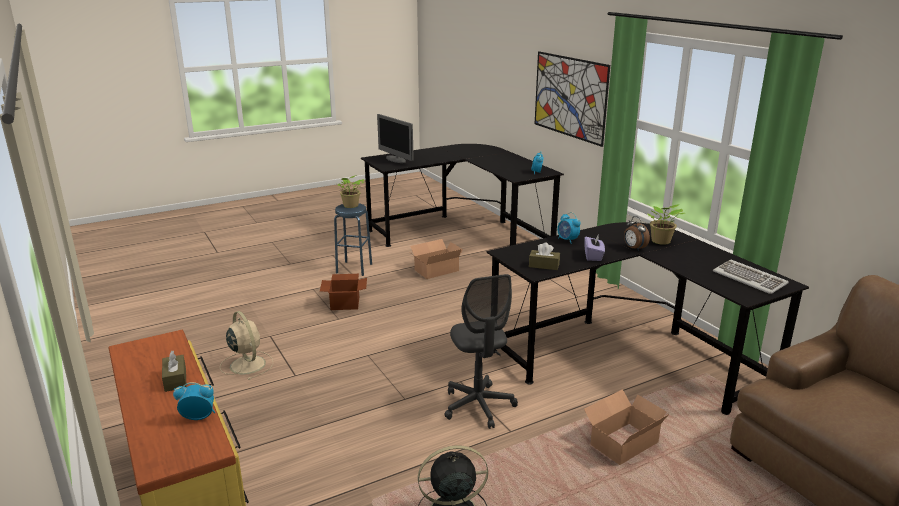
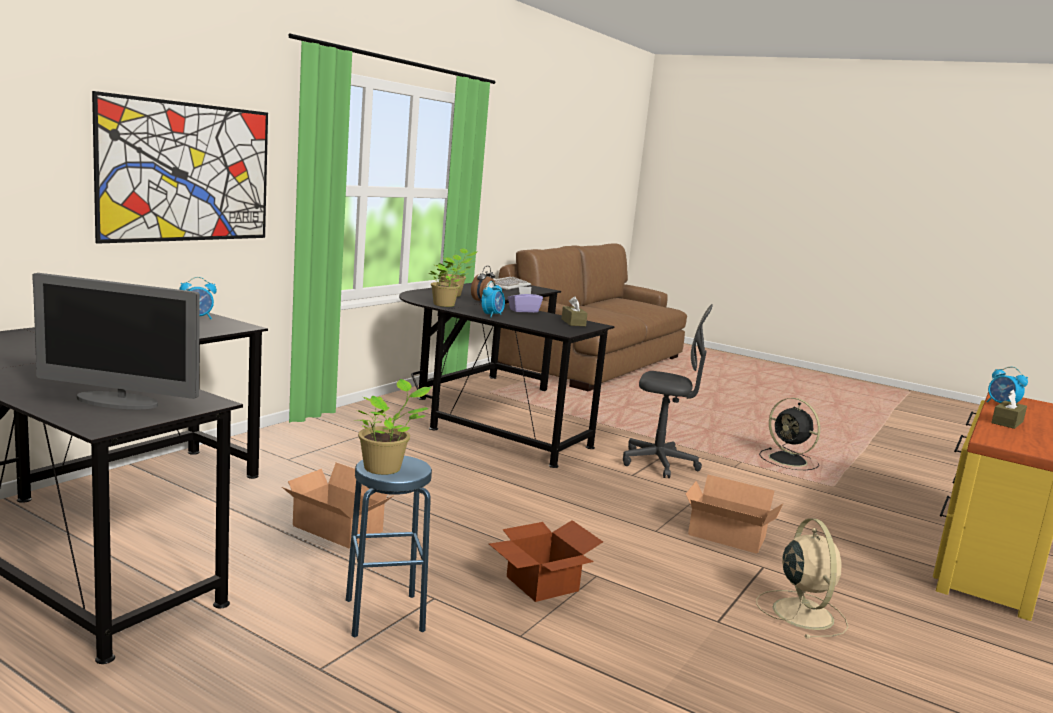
camera: 120 degrees left, 10 degrees down
beige fan [220,311,273,380] -> beige fan turned 150 degrees clockwise [756,518,848,639]
monitor [377,114,414,163] -> monitor turned 75 degrees clockwise [32,273,200,409]
grey office chair [444,274,518,429] -> grey office chair turned 60 degrees clockwise [623,304,713,478]
cardboard box [584,389,669,465] -> cardboard box moved to [686,475,784,554]
none -> potted plant [429,255,472,307]

